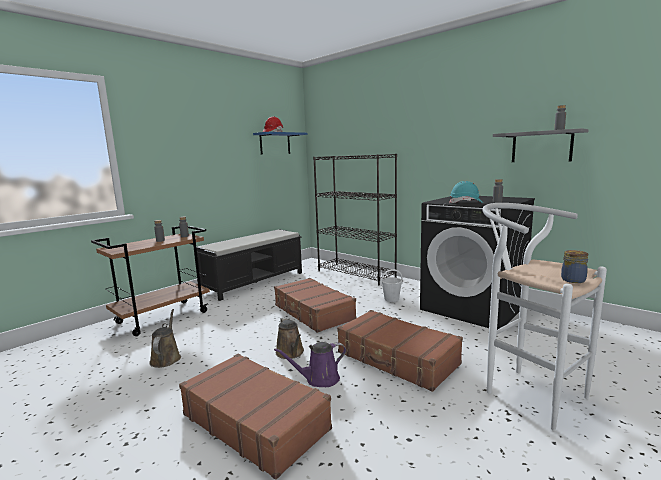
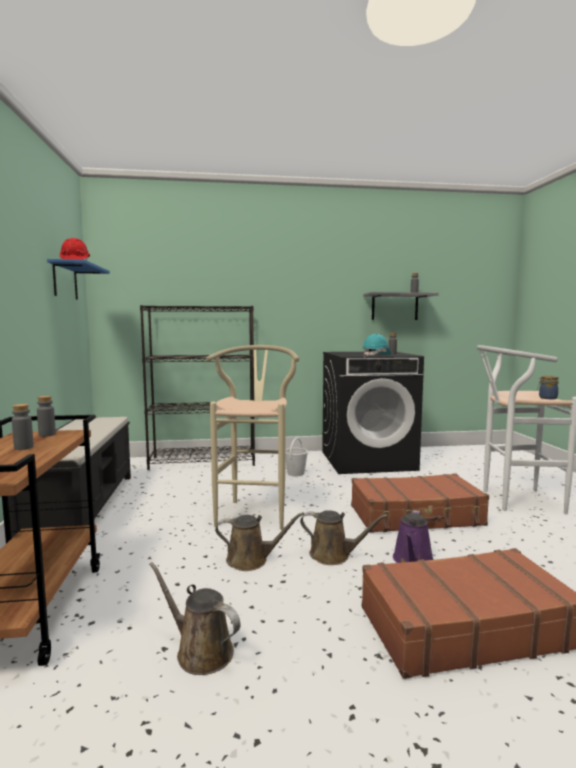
camera: 50 degrees left, 5 degrees down
brown suitcase [274,278,357,333] -> beige stool [206,345,299,530]
none -> brown watering can [215,512,304,571]

